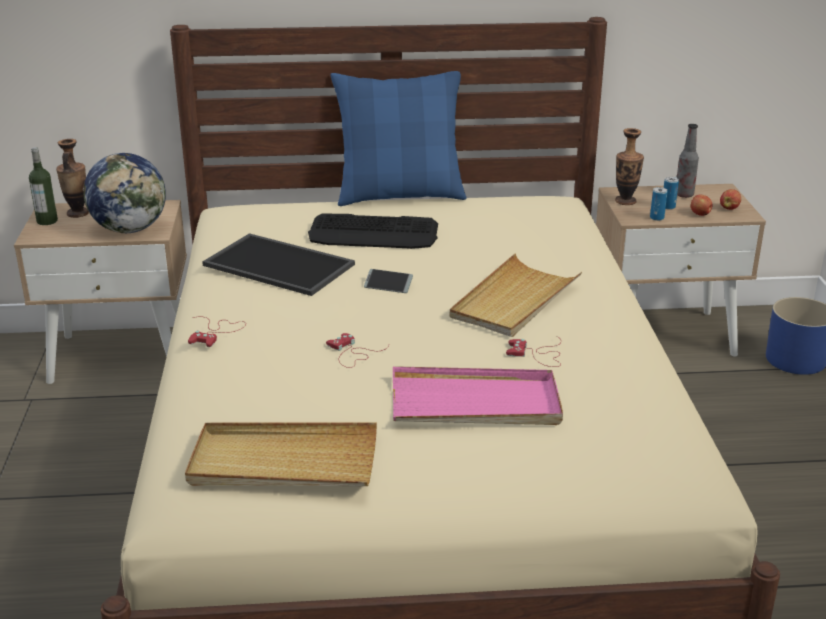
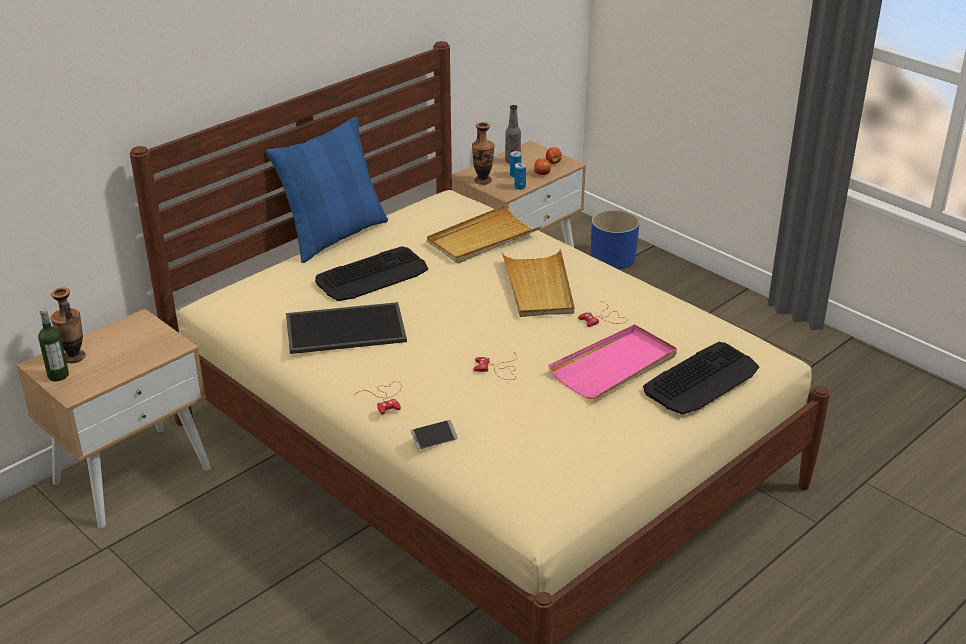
camera: 40 degrees left, 5 degrees up
globe [83,153,166,233] -> none
beige tray [185,423,377,486] -> beige tray moved to [427,204,541,264]
phone [364,269,413,293] -> phone moved to [411,420,458,449]
none -> keyboard [643,342,759,415]

